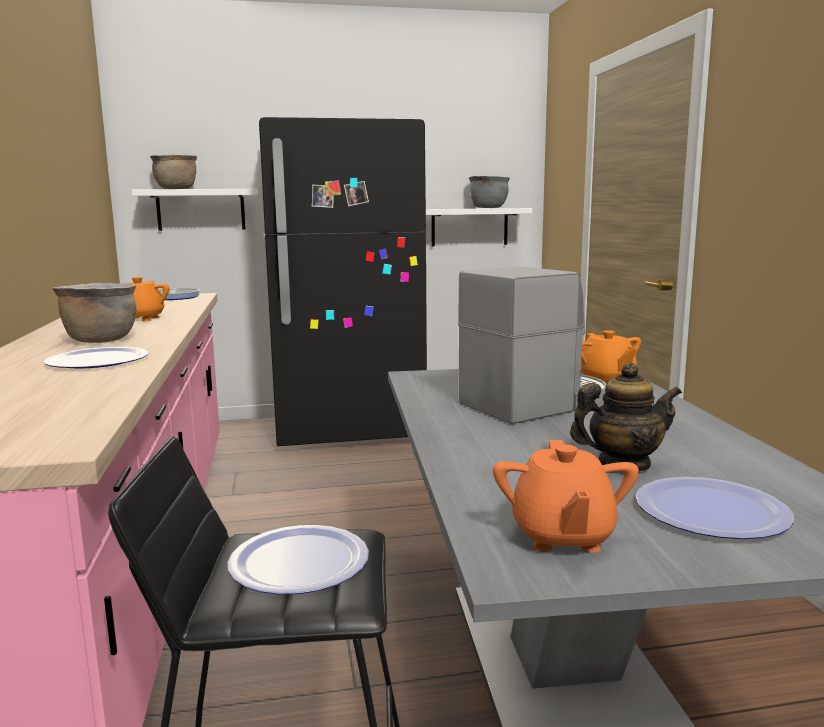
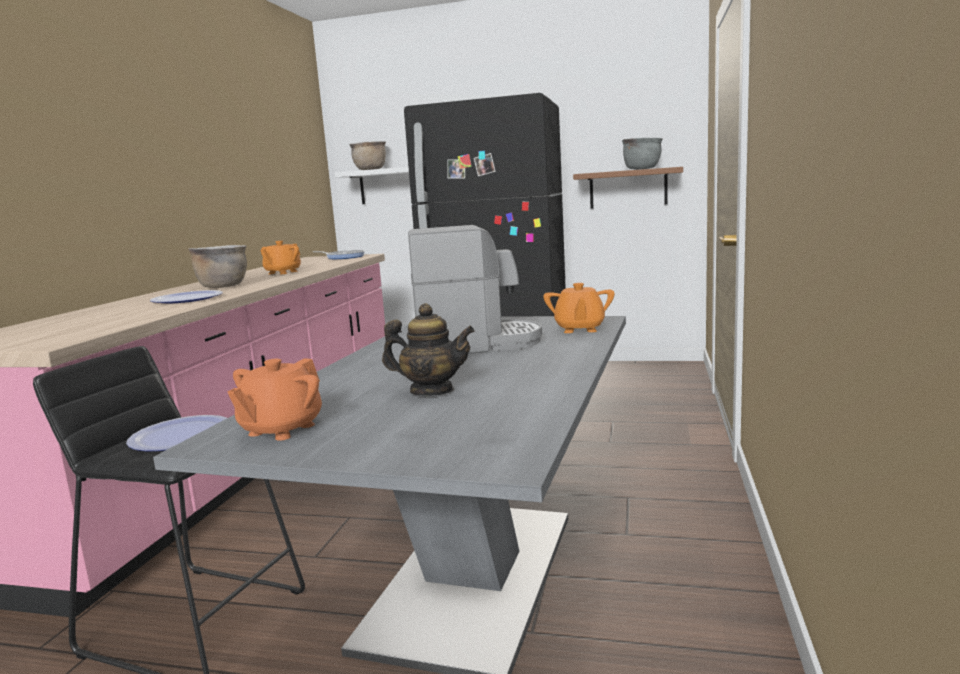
camera: 25 degrees right, 0 degrees up
white shelf [426,208,533,246] -> brown shelf [573,167,683,209]
plate [636,477,794,539] -> none

